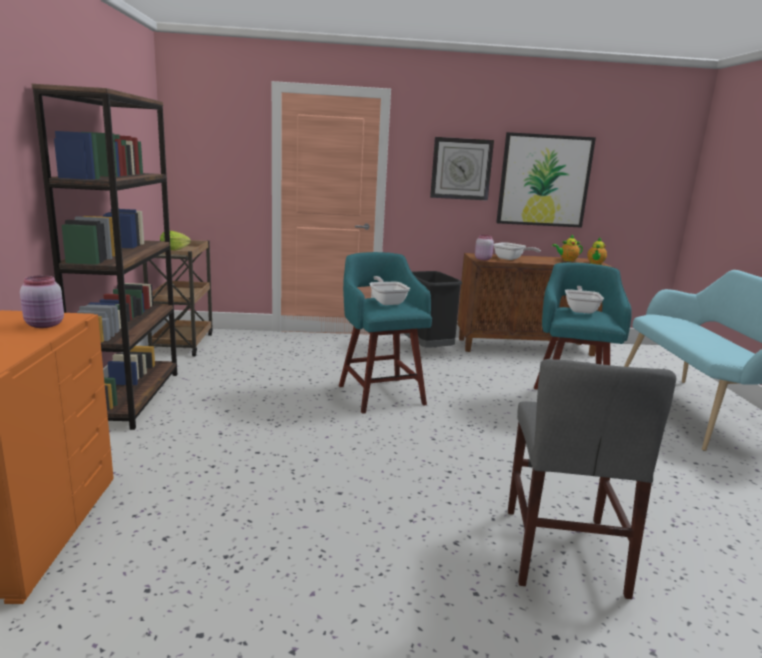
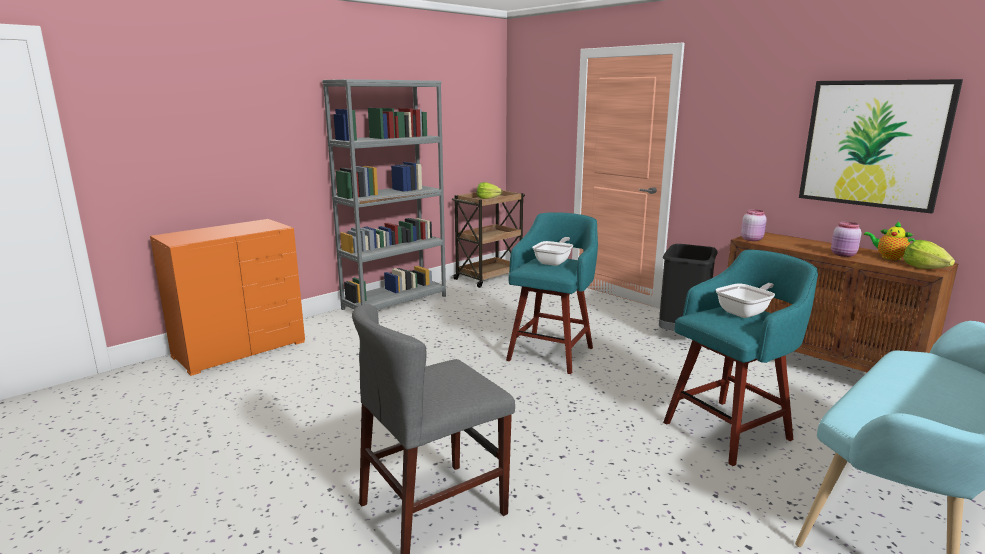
camera: 50 degrees right, 0 degrees up
pink jar [20,275,64,328] -> pink jar moved to [831,222,862,257]
brown bookcase [32,84,177,430] -> grey bookcase [322,79,446,310]
wall clock [430,137,494,201] -> none
frying pan [494,242,541,260] -> none
teapot [587,238,607,265] -> lettuce [903,240,955,269]

